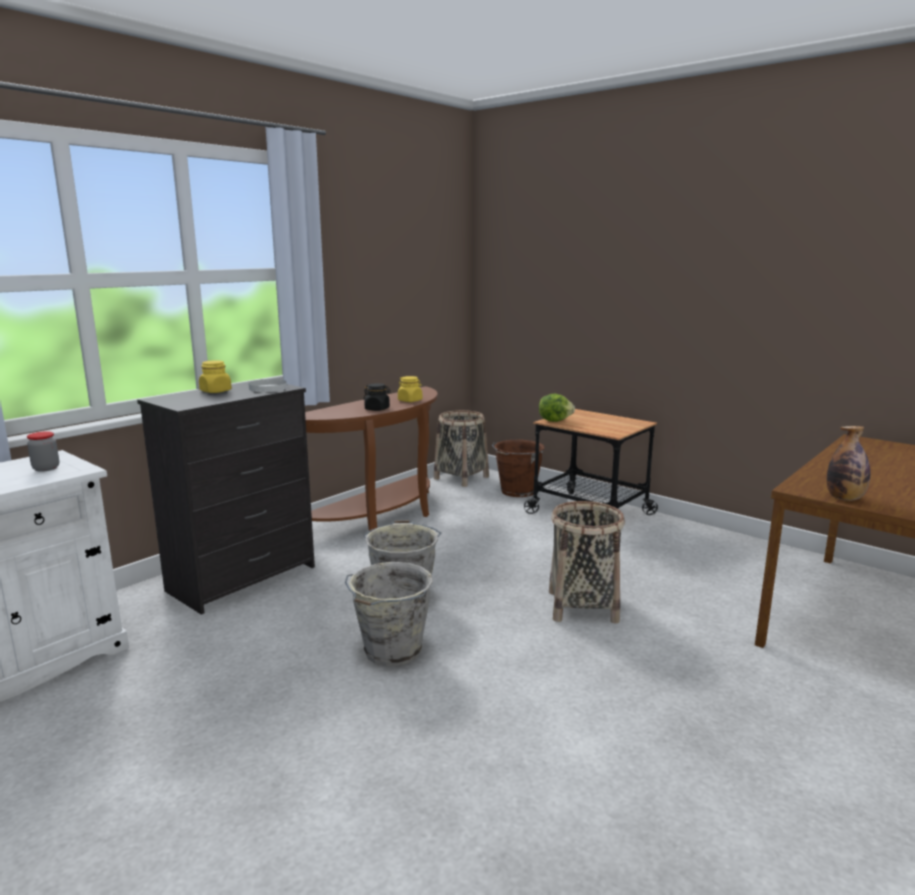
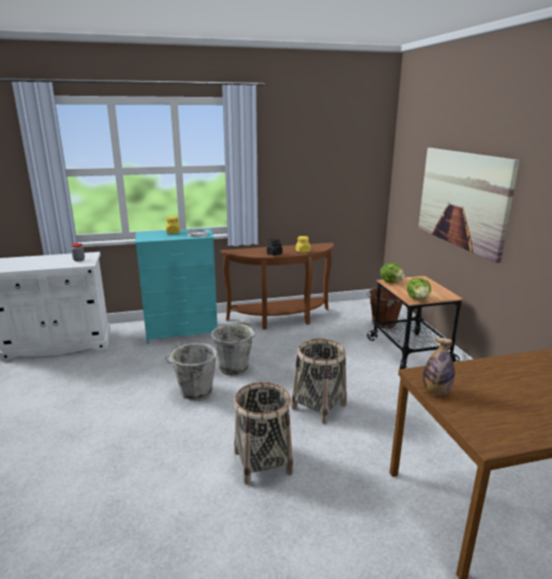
camera: 35 degrees right, 5 degrees up
black dresser [137,379,315,615] -> turquoise dresser [135,228,218,344]
basket [434,410,489,487] -> basket moved to [234,382,293,485]
none -> lettuce [407,278,431,300]
none -> picture [418,148,520,263]

